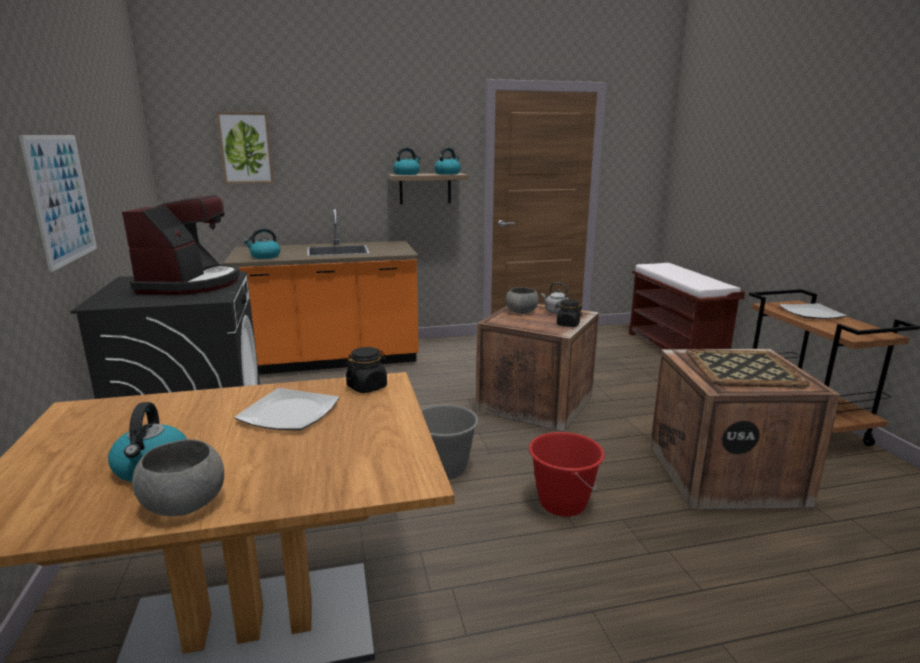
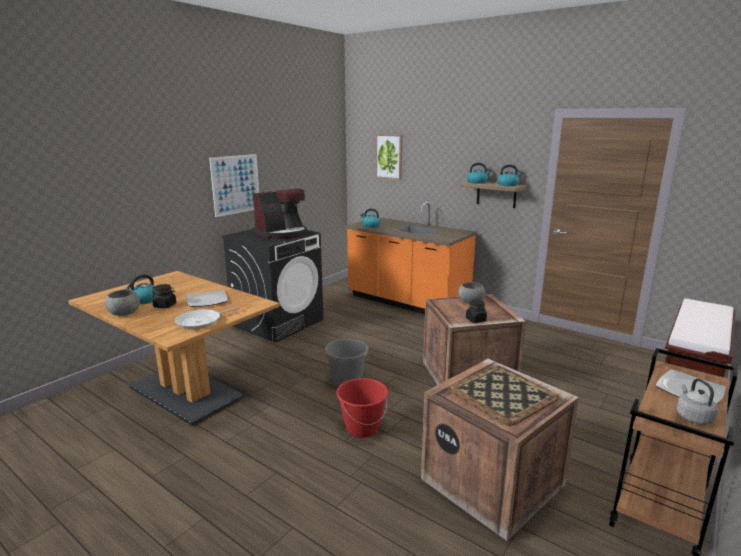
camera: 50 degrees right, 0 degrees up
black jar [346,347,387,393] -> black jar moved to [152,284,176,308]
grey kettle [541,282,569,314] -> grey kettle moved to [676,378,718,425]
none -> frying pan [175,307,240,330]

